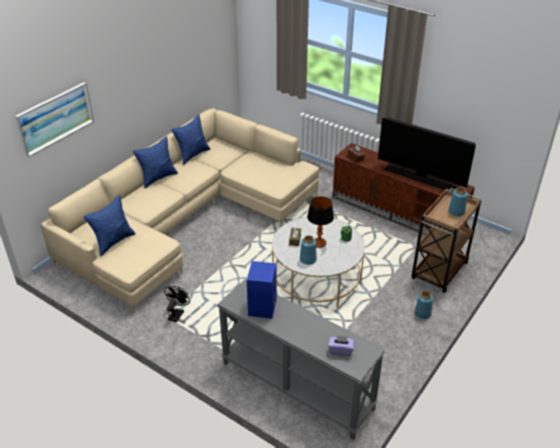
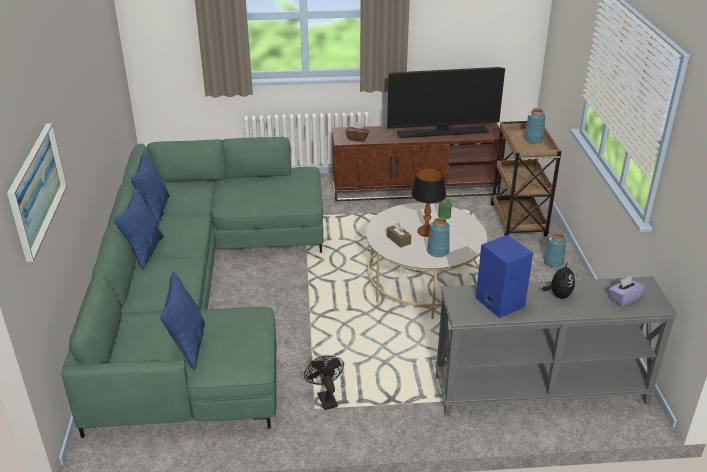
camera: 40 degrees left, 5 degrees down
beige sofa [41,108,319,313] -> green sofa [61,137,323,438]
none -> plush toy [542,262,575,299]

